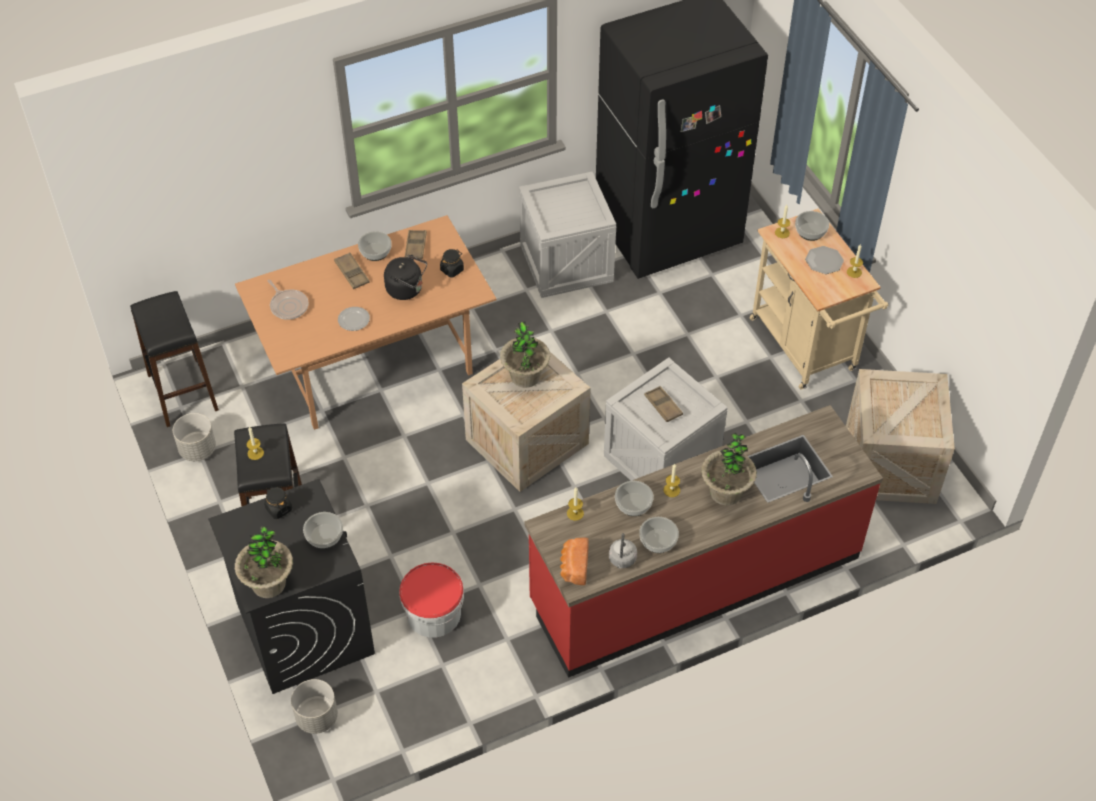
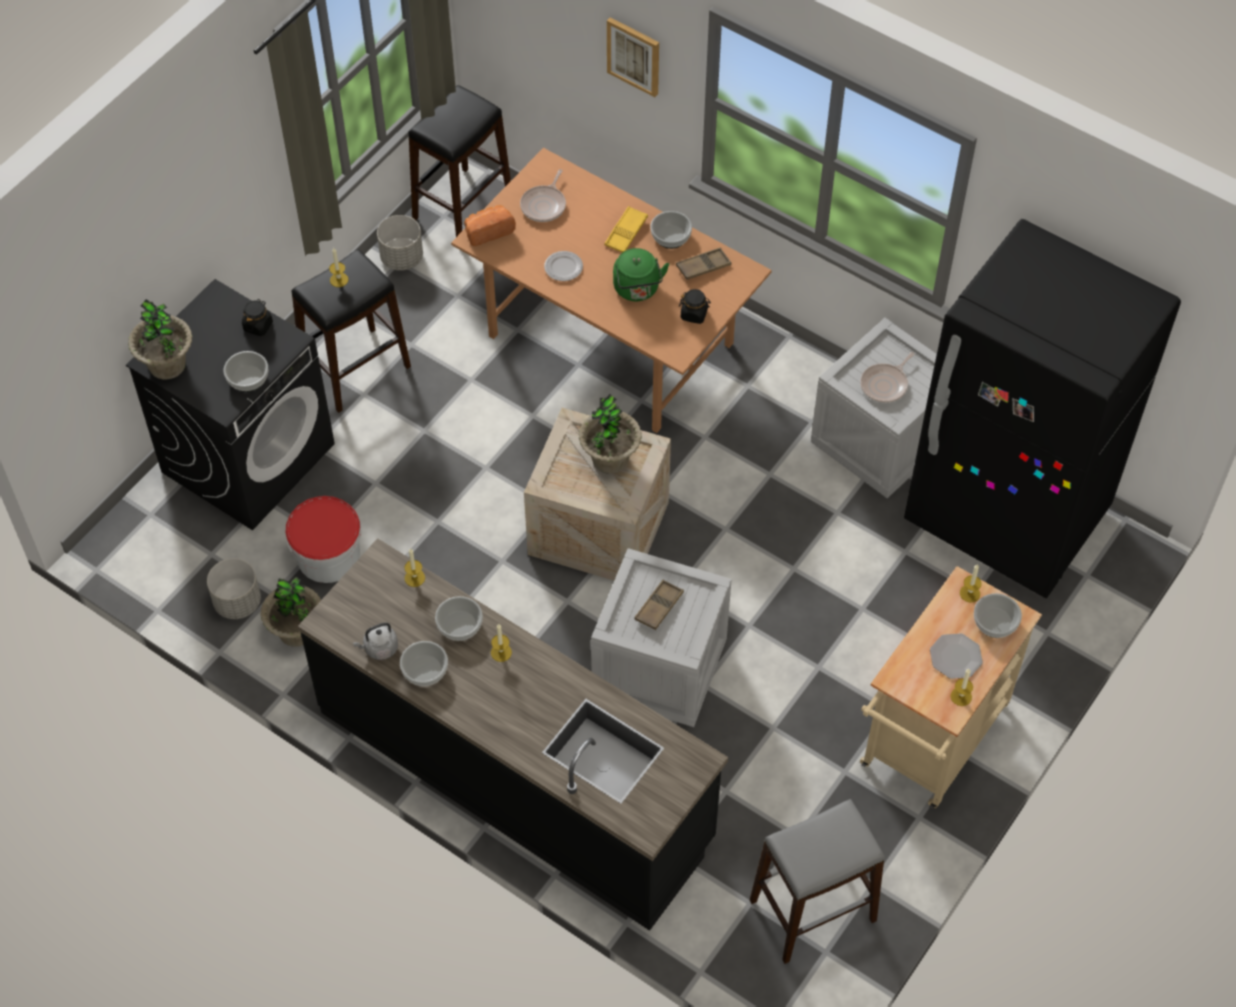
camera: 60 degrees right, 5 degrees up
grey planter [291,679,338,734] -> grey planter moved to [207,558,261,619]
brown tray [334,253,370,289] -> yellow tray [605,206,648,253]
black kettle [384,255,427,300] -> green kettle [613,248,669,301]
red counter [525,405,883,678] -> black counter [298,538,728,931]
bread [560,538,589,585] -> bread moved to [464,205,516,246]
potted plant [701,433,757,505] -> potted plant moved to [261,577,321,647]
crate [846,369,955,504] -> grey stool [750,799,885,964]
none -> picture [607,18,659,97]
none -> frying pan [860,352,915,403]

